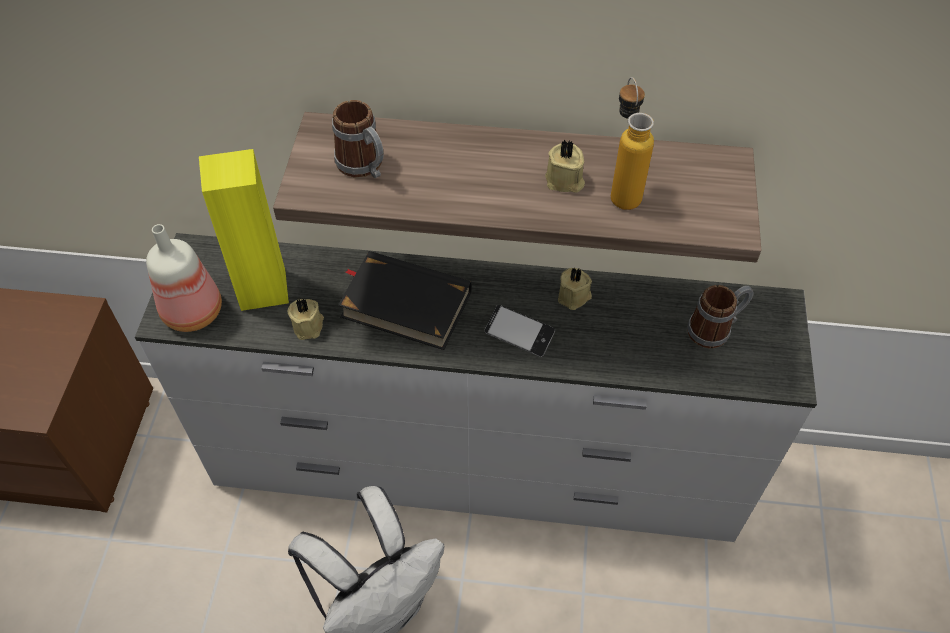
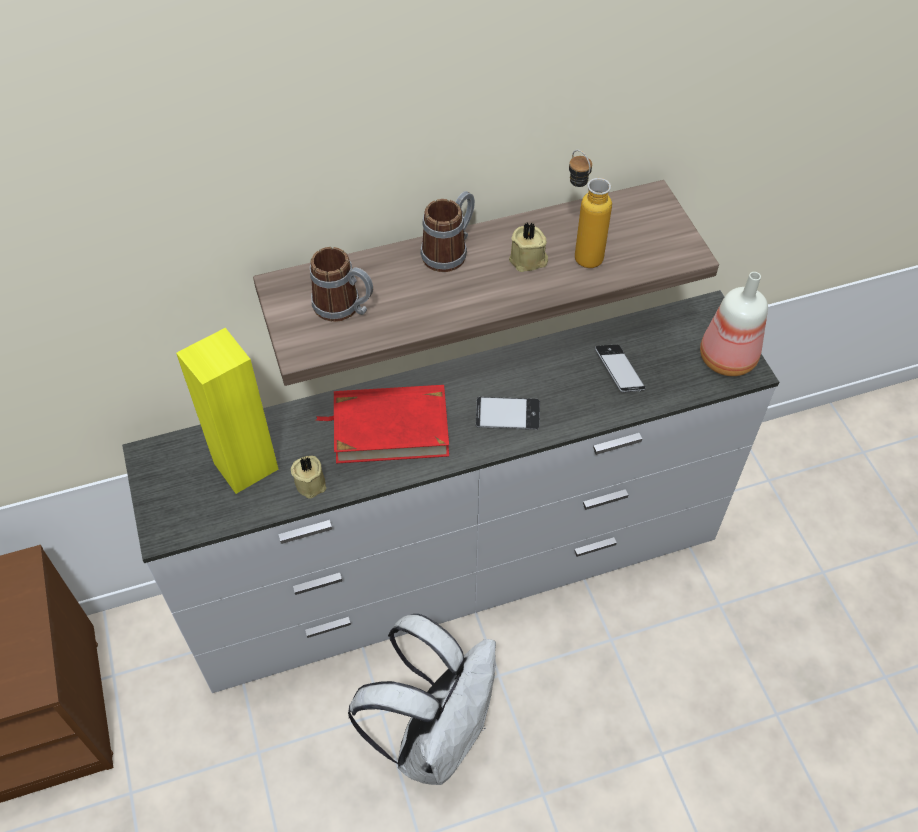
camera: 25 degrees left, 0 degrees up
bottle [146,224,222,332] -> bottle moved to [700,272,768,376]
black book [338,251,472,350] -> red book [315,385,449,463]
beige candle [558,267,592,310] -> none
mug [687,285,754,349] -> mug moved to [421,191,475,272]
none -> phone [595,345,646,393]

